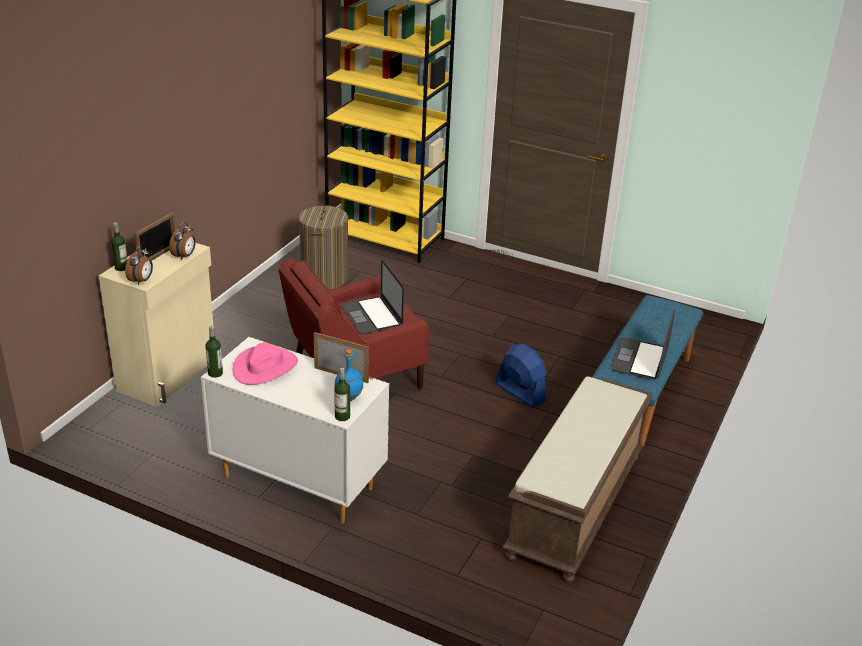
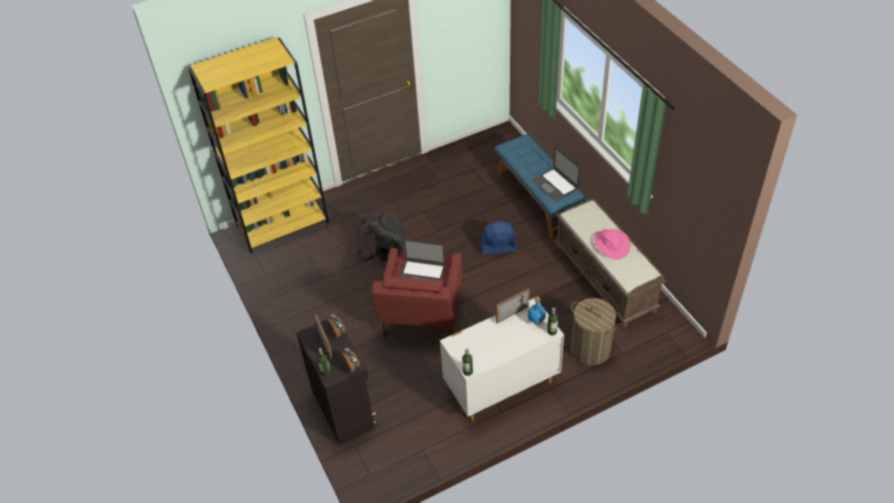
camera: 50 degrees left, 15 degrees up
beige cabinet [99,243,213,407] -> black cabinet [296,316,378,445]
pink hat [233,343,298,385] -> pink hat moved to [594,229,630,260]
laundry basket [299,206,348,290] -> laundry basket moved to [571,298,617,366]
none -> black backpack [356,211,406,262]

